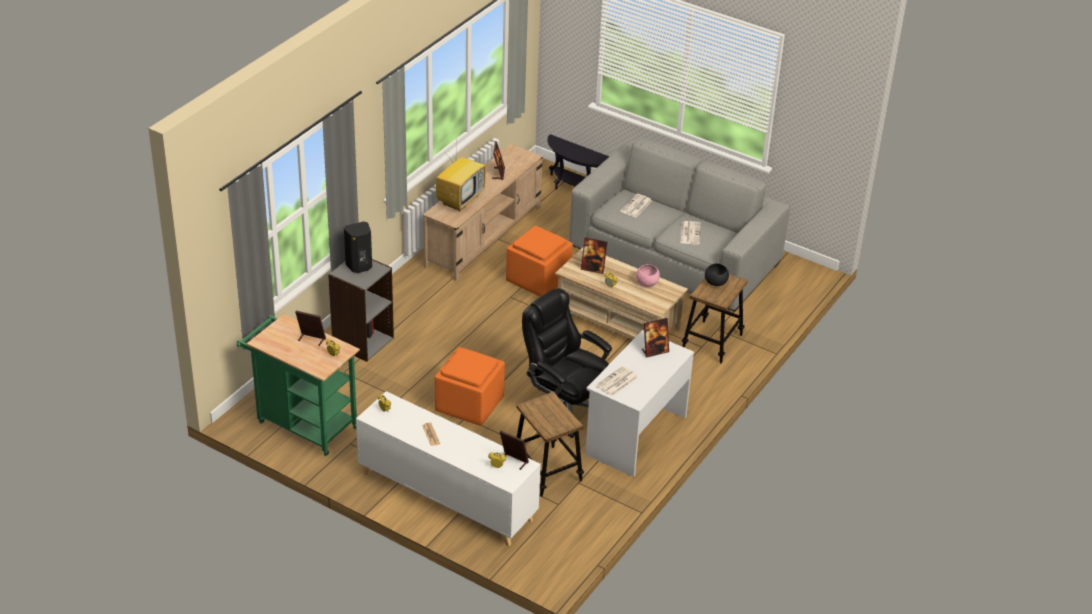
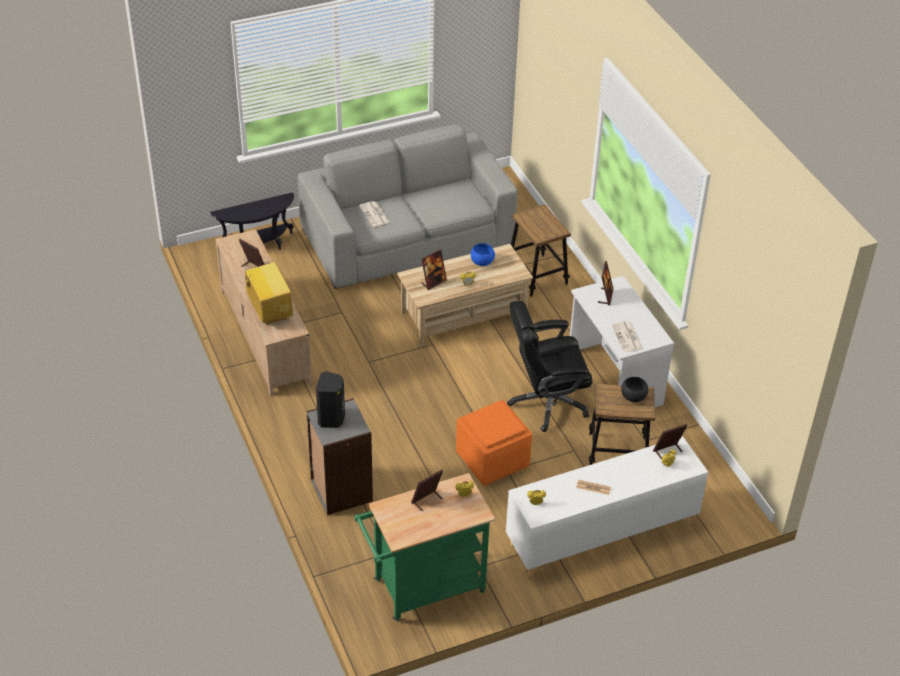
camera: 55 degrees left, 5 degrees up
orange ottoman [506,226,573,297] -> none
pink bowl [636,264,660,287] -> blue bowl [471,243,495,266]
newspaper [681,221,700,245] -> none
black bowl [705,263,729,286] -> black bowl moved to [621,377,648,402]

